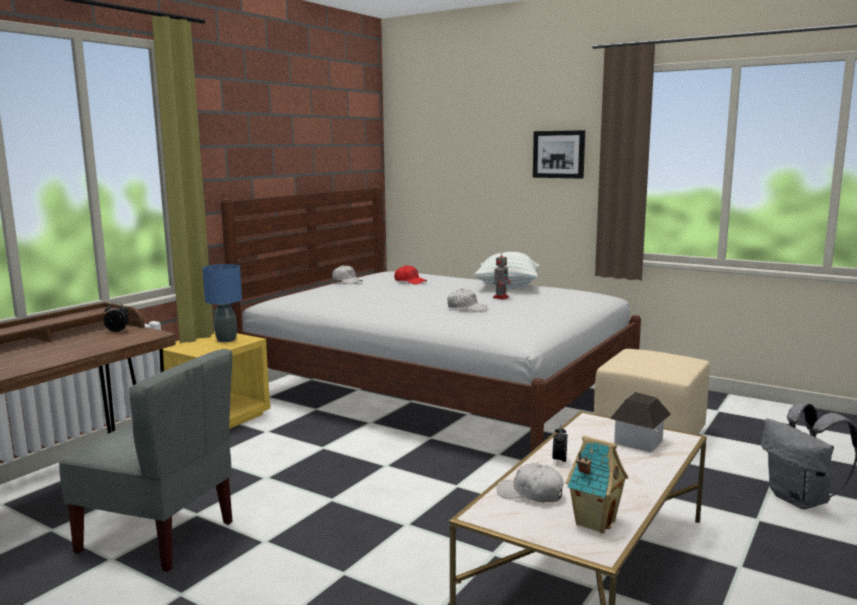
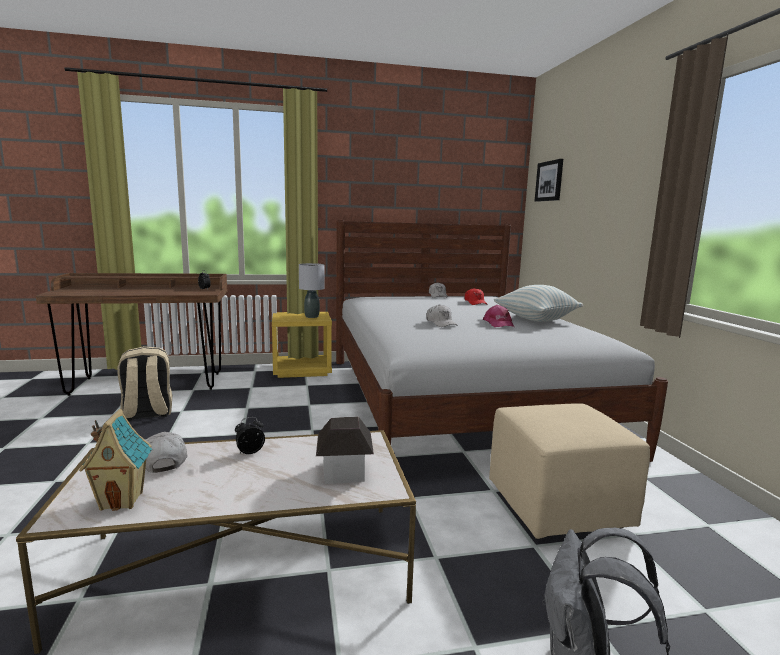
camera: 45 degrees right, 0 degrees up
grey chair [59,349,232,572] -> beige backpack [117,346,172,421]
blue table lamp [202,264,242,342] -> grey table lamp [299,263,325,318]
toy robot [493,251,511,300] -> pink cap [483,305,514,327]
picture [533,130,585,179] -> picture moved to [535,159,563,202]

